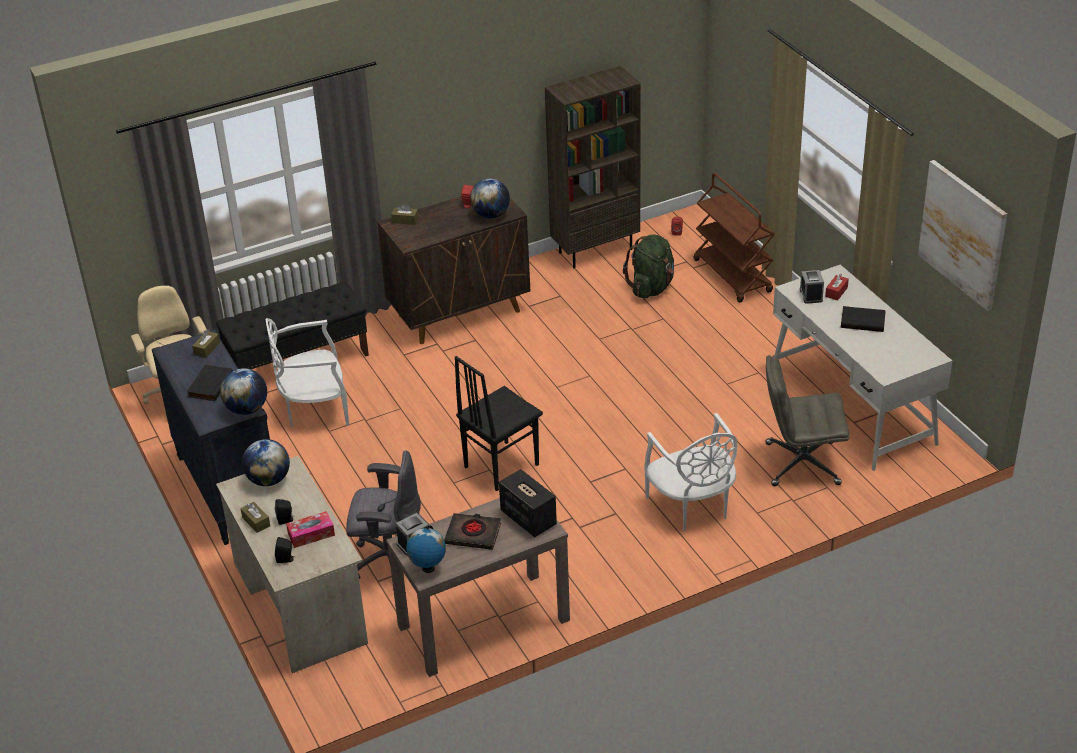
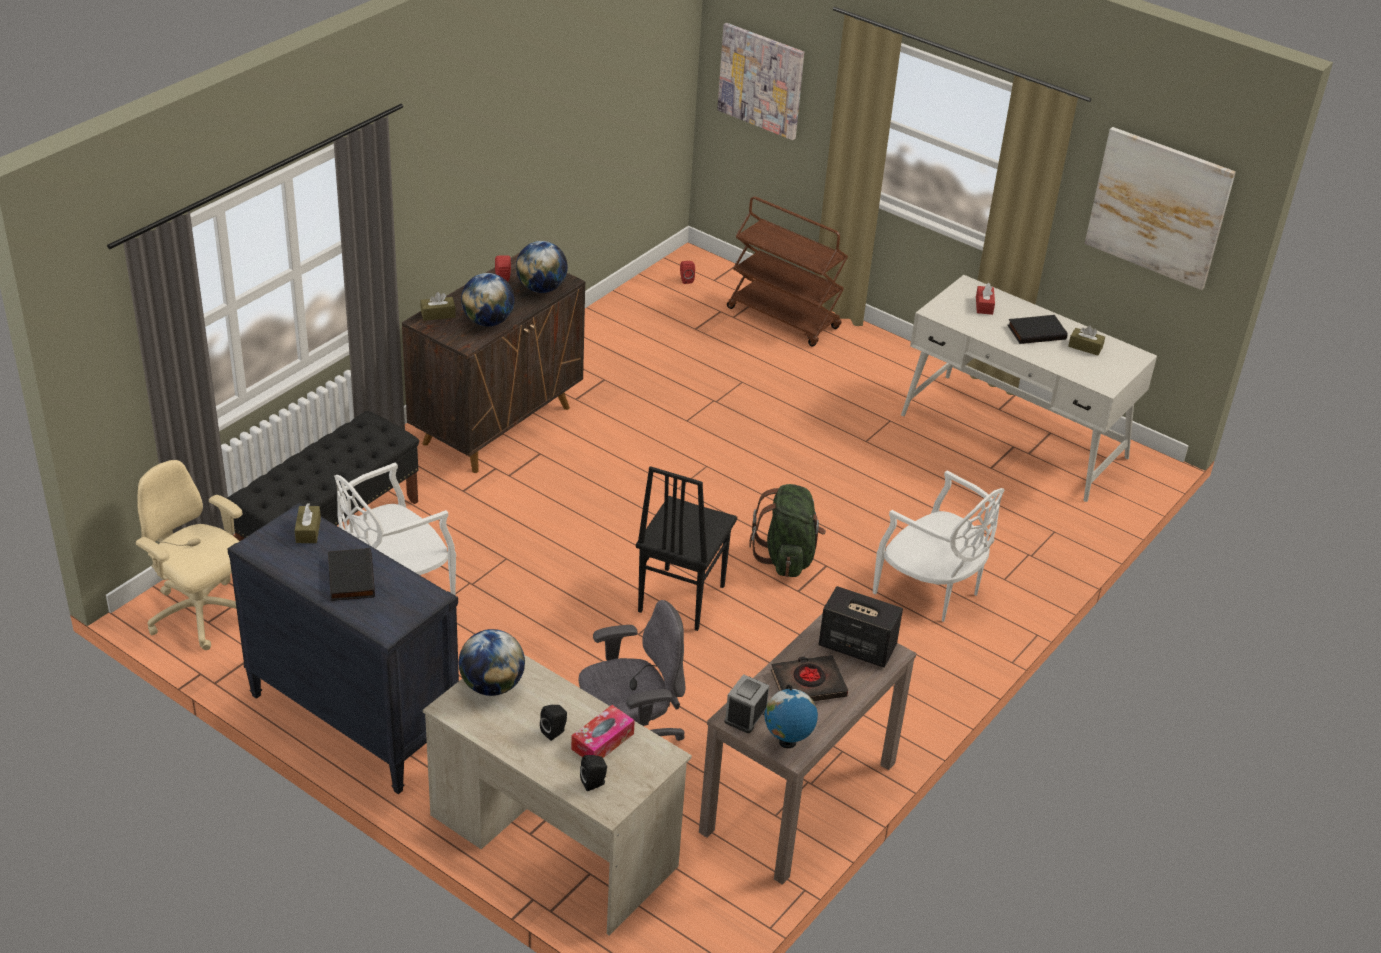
camera: 30 degrees left, 0 degrees up
globe [220,368,267,415] -> globe moved to [461,273,515,326]
brown tissue box [241,502,270,533] -> brown tissue box moved to [1068,325,1105,356]
brown bookcase [545,66,641,268] -> none
green backpack [623,234,674,299] -> green backpack moved to [749,484,826,577]
grey office chair [766,355,850,486] -> none
alarm clock [800,270,824,304] -> none
none -> picture [717,23,804,140]

